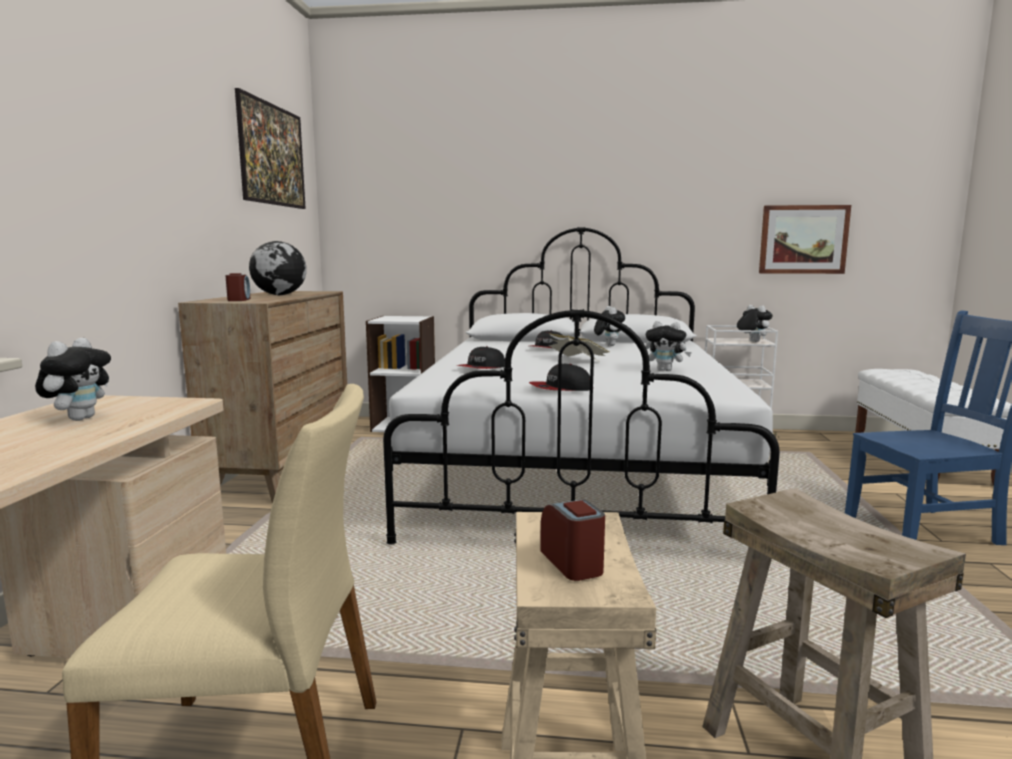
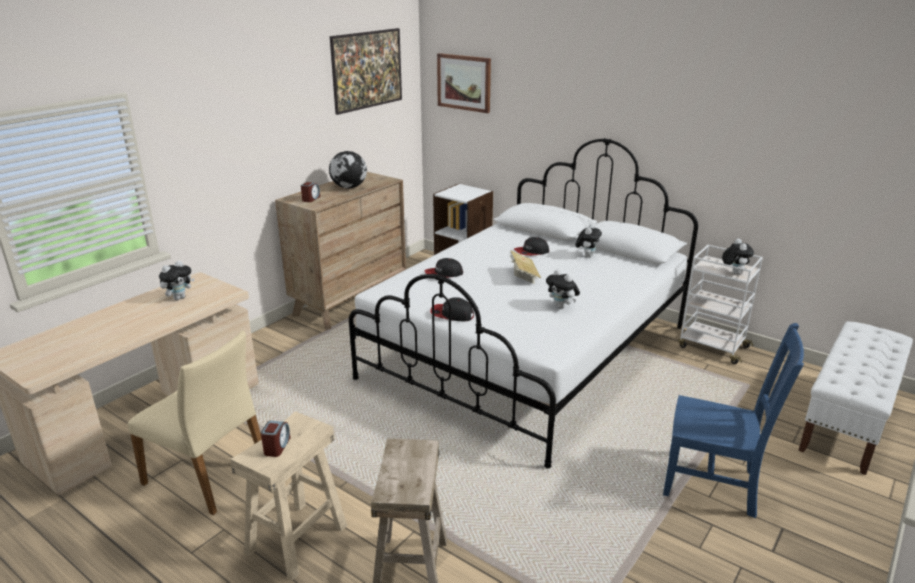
camera: 30 degrees right, 15 degrees up
picture [759,205,851,274] -> picture moved to [437,53,491,113]

